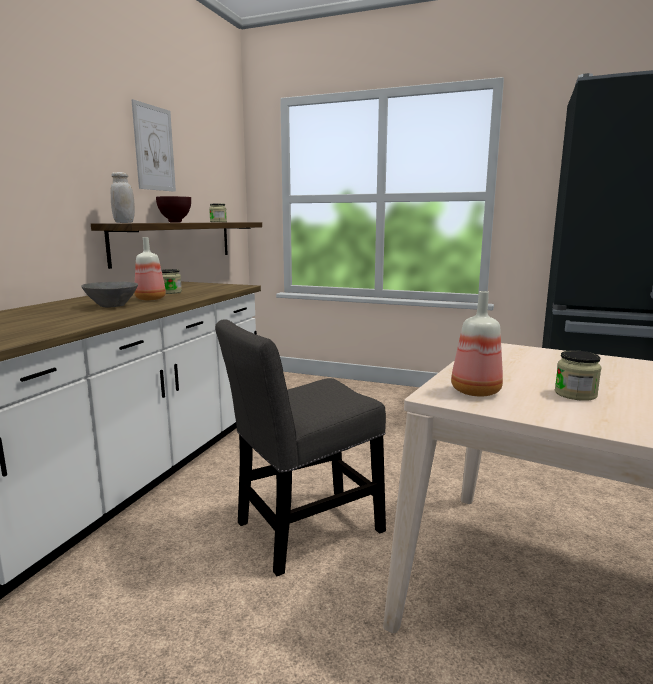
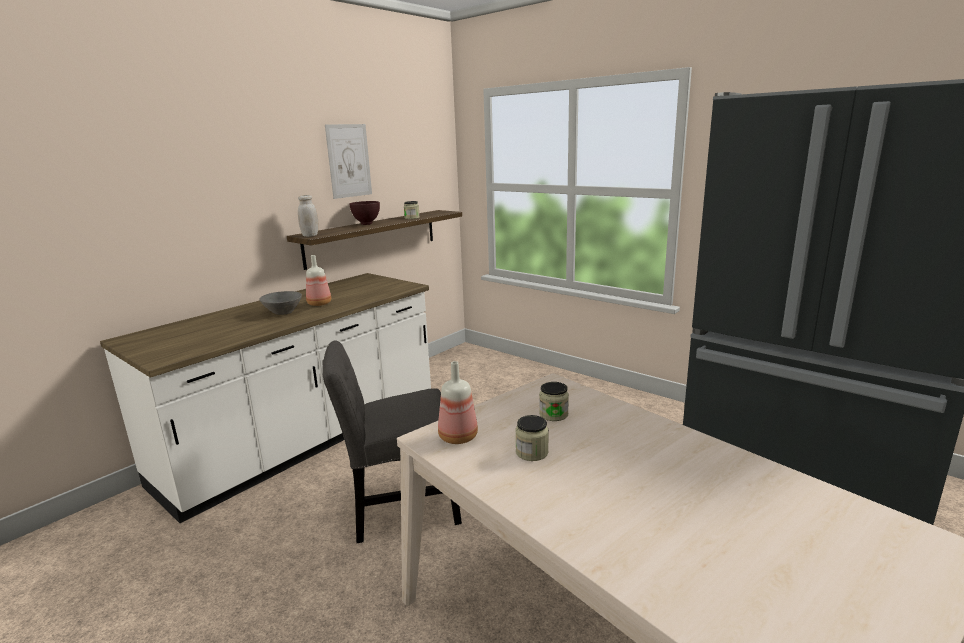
camera: 20 degrees right, 5 degrees up
jar [161,269,182,294] -> jar moved to [539,382,569,421]

